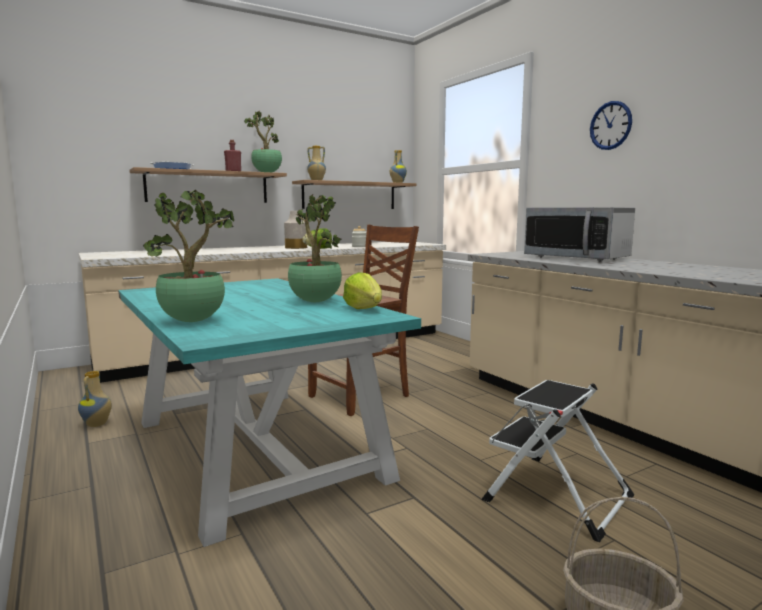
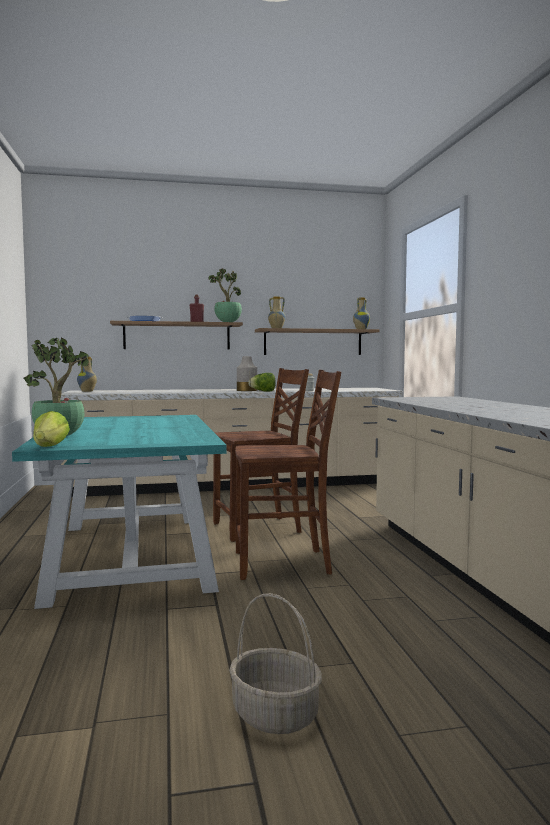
camera: 20 degrees right, 5 degrees down
vase [78,370,112,427] -> vase moved to [77,357,97,392]
potted plant [288,194,342,302] -> none
lettuce [343,272,382,309] -> lettuce moved to [33,411,70,447]
step ladder [481,380,635,542] -> none
microwave [524,207,635,262] -> none
wall clock [590,101,632,150] -> none
none -> brown chair [235,370,341,580]

